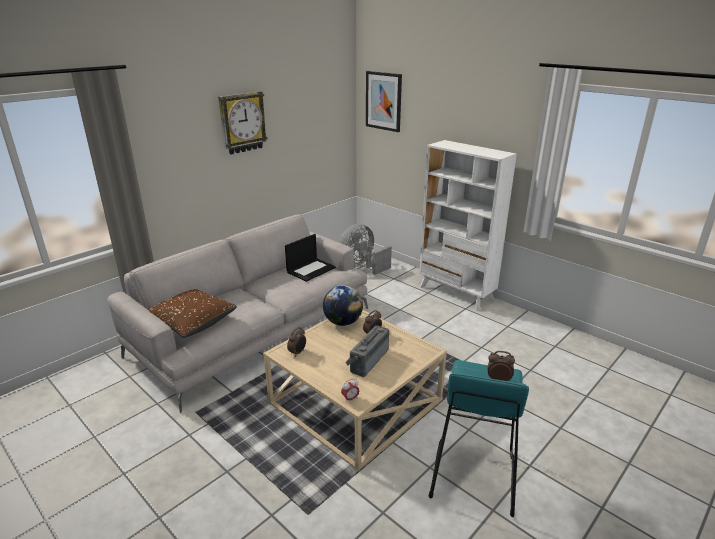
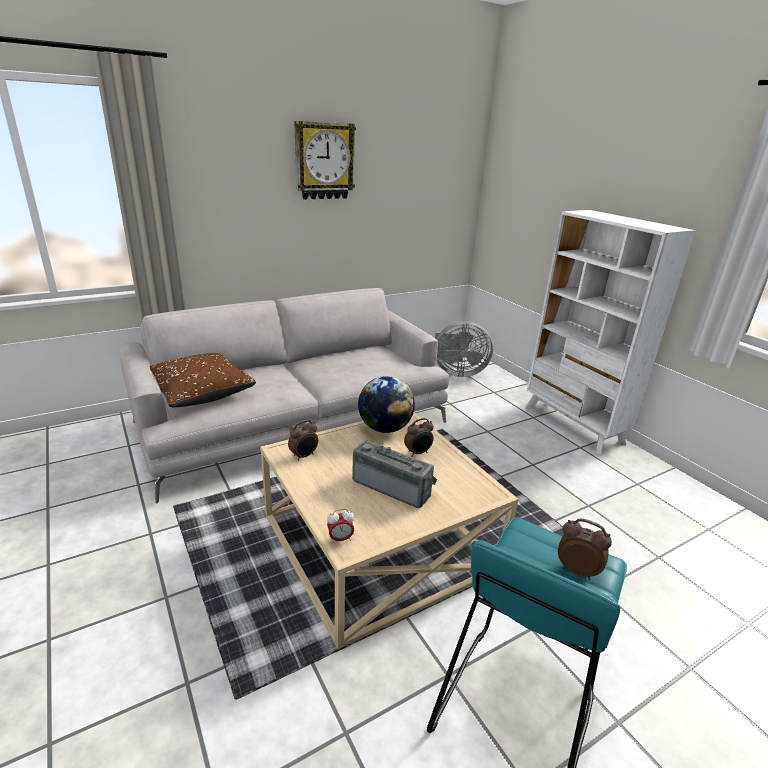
camera: 15 degrees right, 0 degrees up
laptop [285,234,336,282] -> none
grey fan [339,224,392,275] -> grey fan turned 150 degrees counterclockwise [435,321,493,377]
radio [345,325,389,377] -> radio turned 75 degrees clockwise [352,440,437,508]
picture [366,71,402,132] -> none

